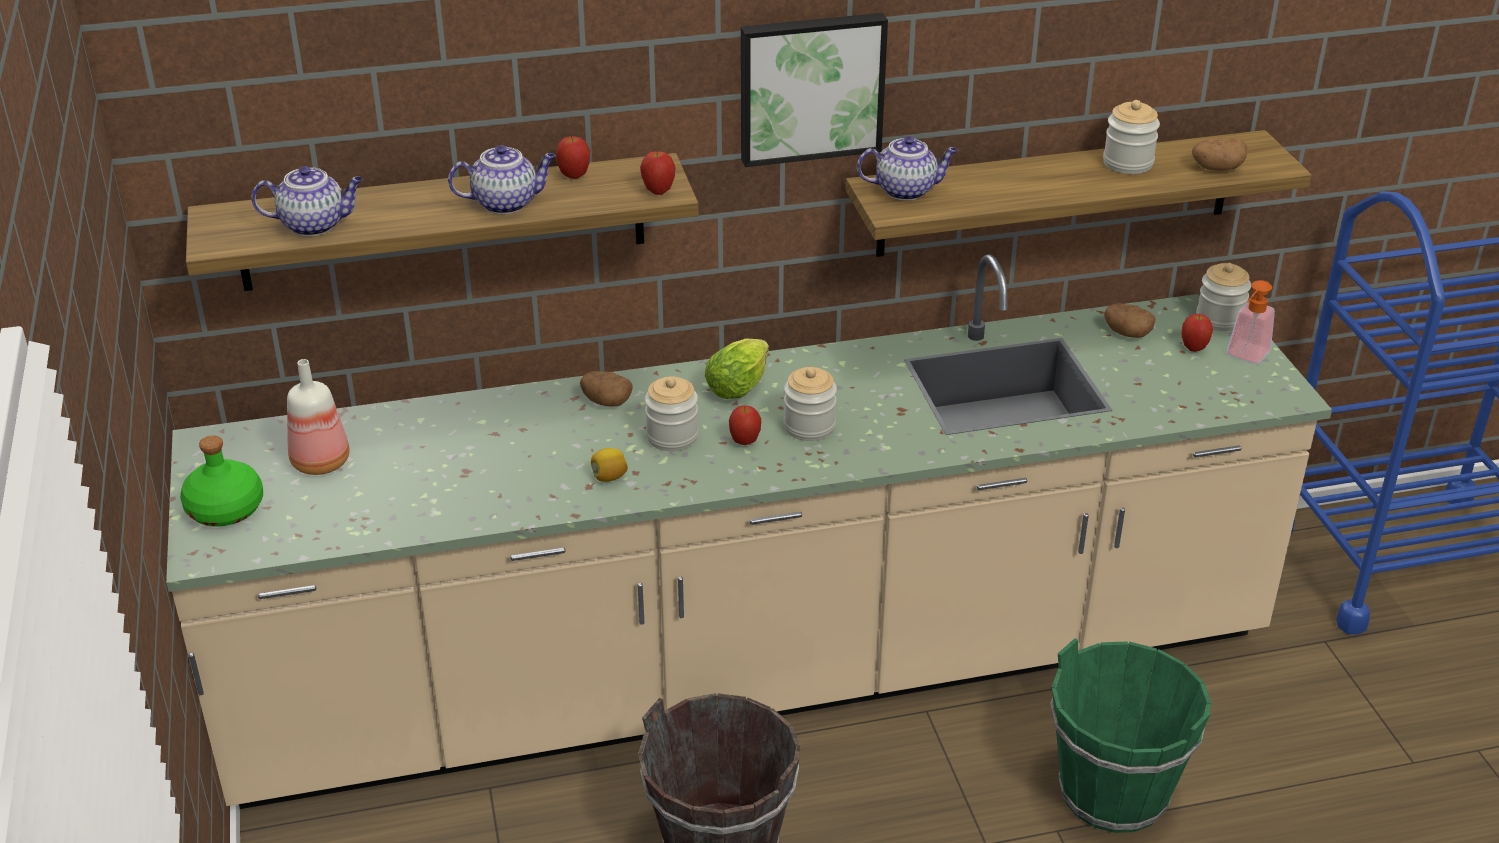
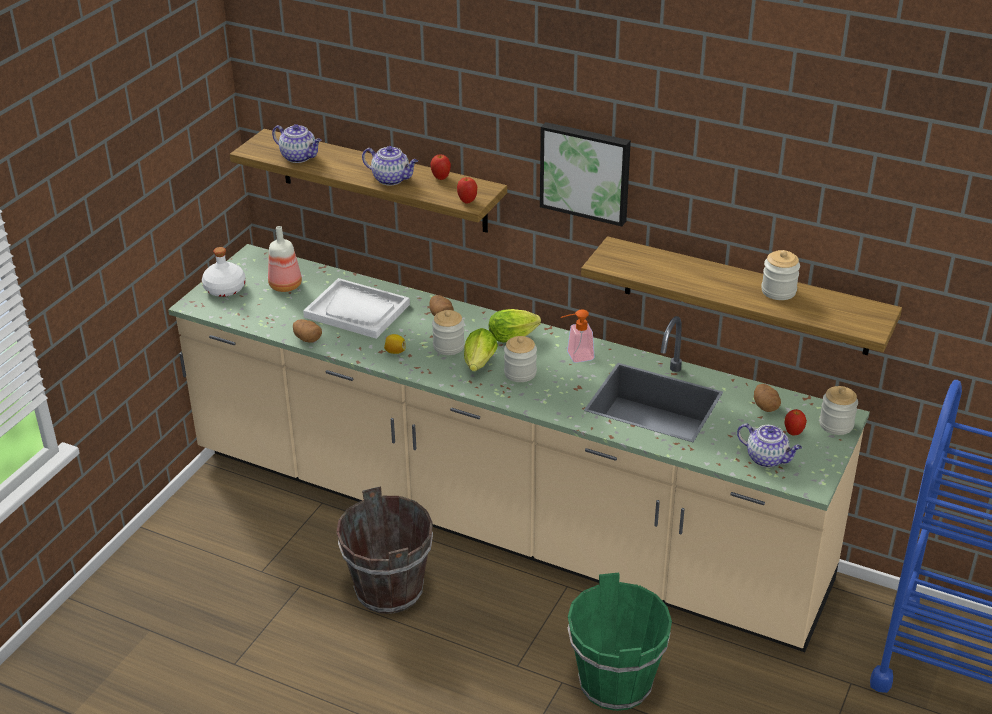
camera: 40 degrees right, 0 degrees up
green bottle [180,436,263,526] -> white bottle [202,247,246,297]
apple [729,406,761,445] -> lettuce [464,328,498,371]
teapot [857,136,958,200] -> teapot moved to [737,423,802,468]
potato [1192,138,1247,171] -> potato moved to [293,319,322,343]
soap dispenser [1227,280,1275,364] -> soap dispenser moved to [560,309,594,363]
none -> white tray [303,278,410,339]

